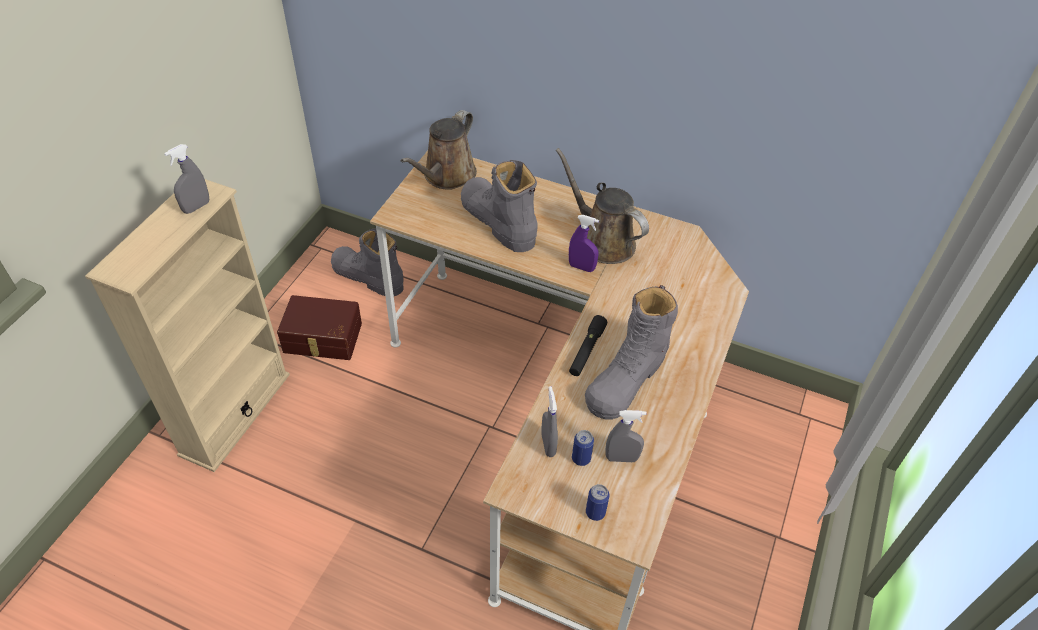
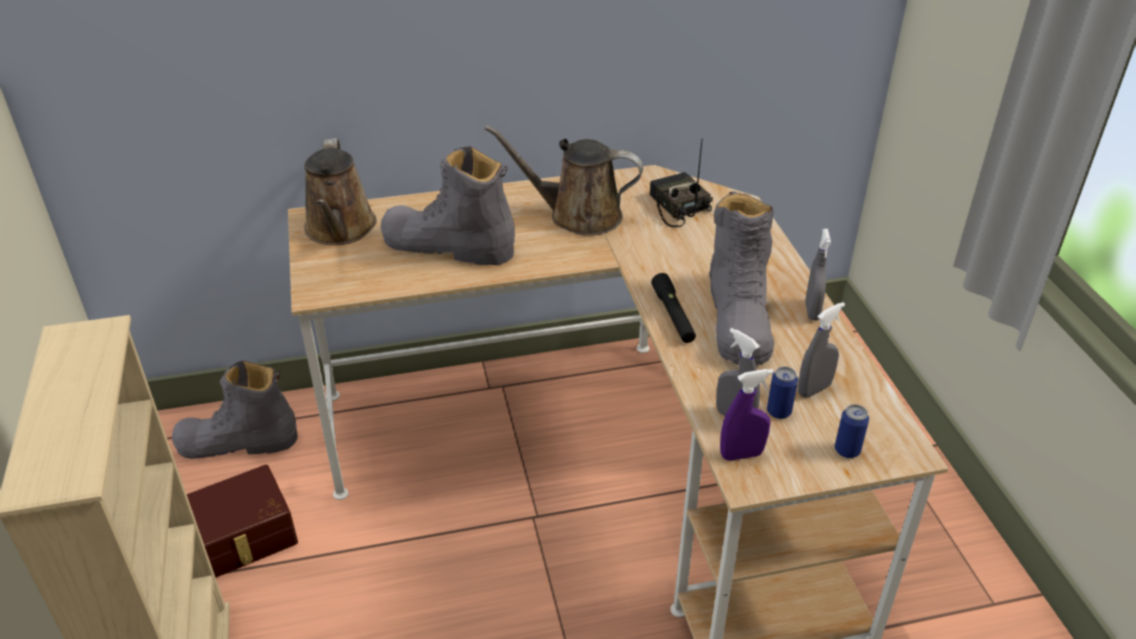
camera: 35 degrees left, 10 degrees down
grey spray bottle [164,144,209,214] -> grey spray bottle moved to [805,229,831,321]
purple spray bottle [569,215,599,272] -> purple spray bottle moved to [720,369,774,461]
none -> radio [650,138,713,227]

